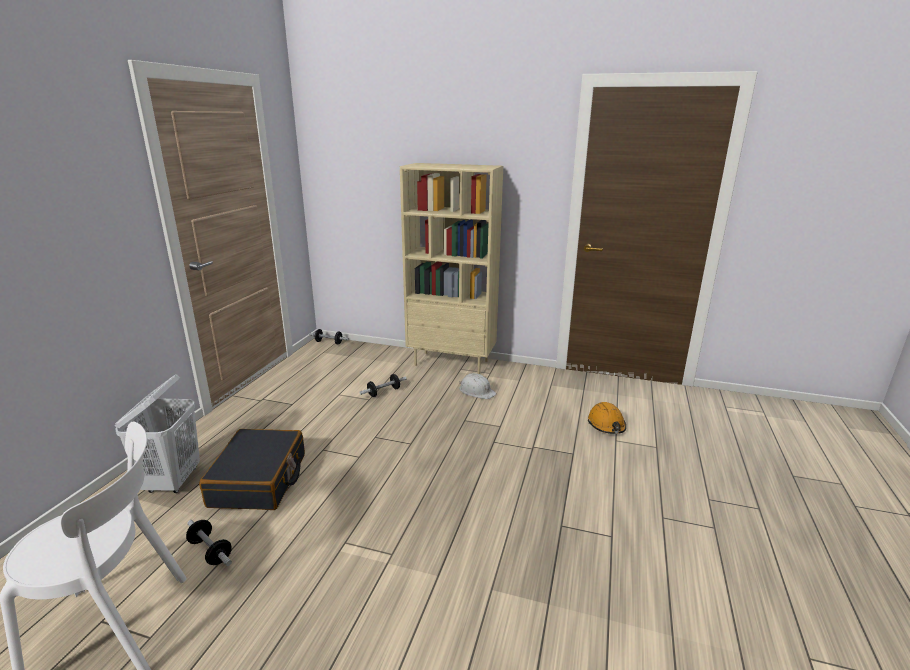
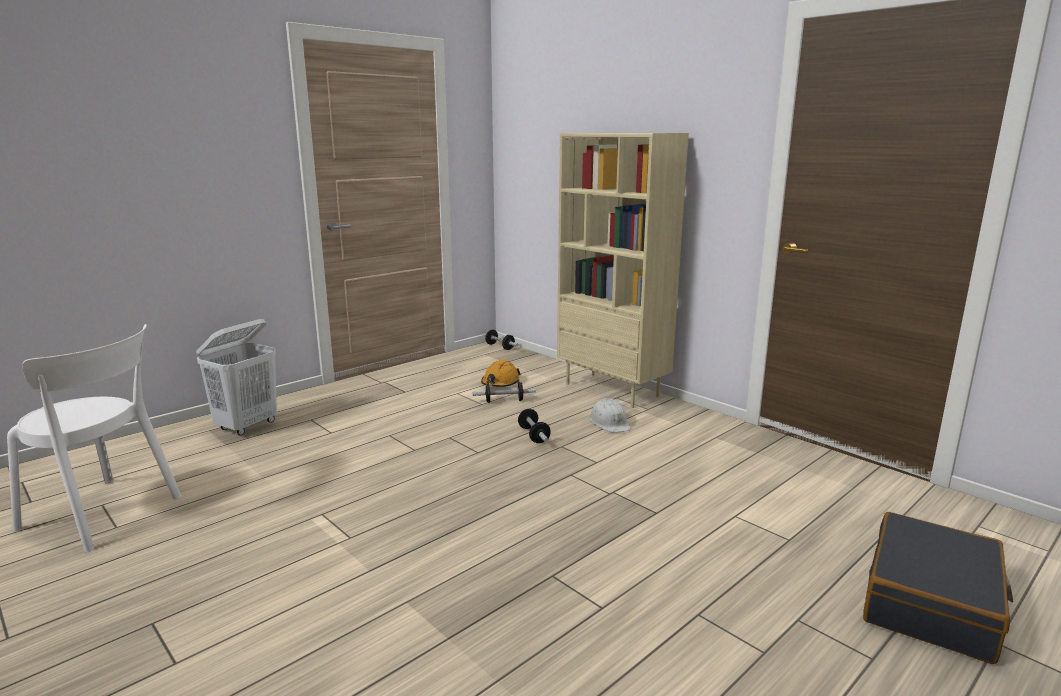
camera: 30 degrees right, 5 degrees down
dumbbell [186,520,232,566] -> dumbbell moved to [518,409,551,443]
black suitcase [199,429,305,510] -> black suitcase moved to [863,512,1013,664]
orange hard hat [588,402,626,434] -> orange hard hat moved to [481,360,521,387]

